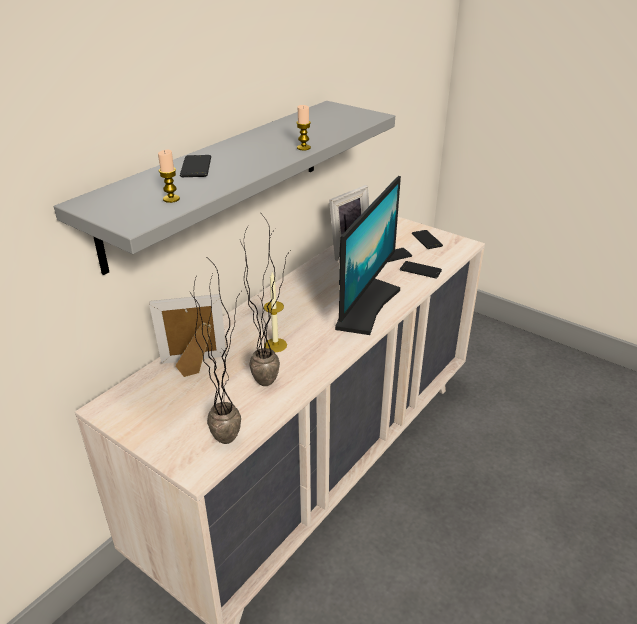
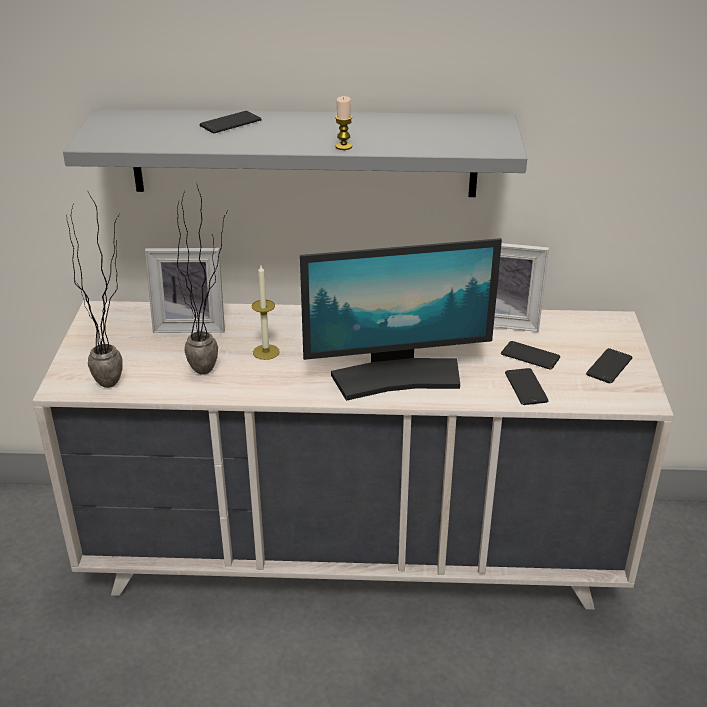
camera: 55 degrees right, 0 degrees up
picture frame [149,294,227,377] -> picture frame turned 135 degrees clockwise [145,248,225,333]
candle [158,150,180,203] -> none

